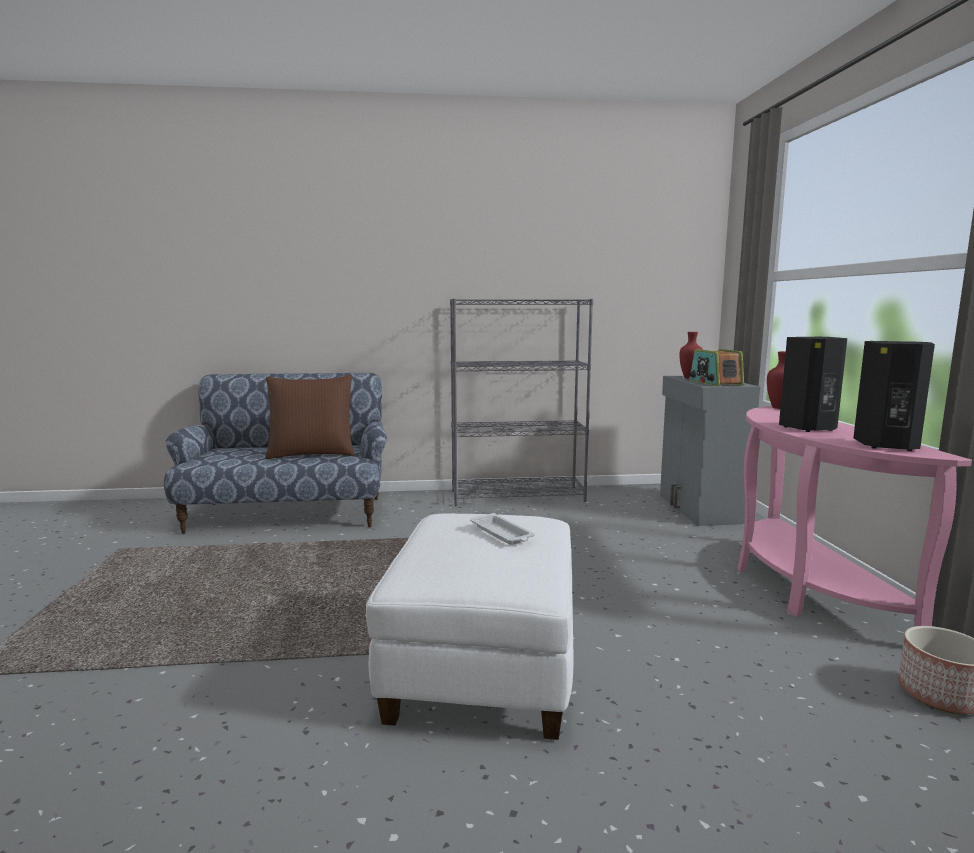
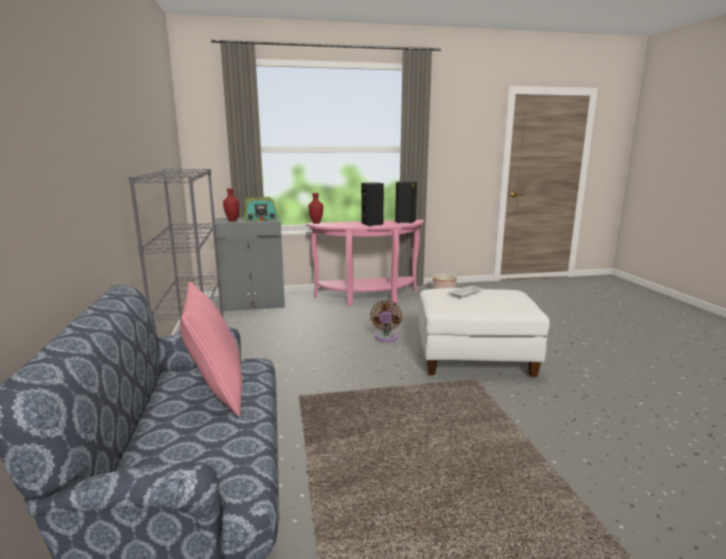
camera: 95 degrees left, 5 degrees up
brown pillow [265,375,355,459] -> pink pillow [180,282,242,416]
none -> brown fan [370,300,402,342]

